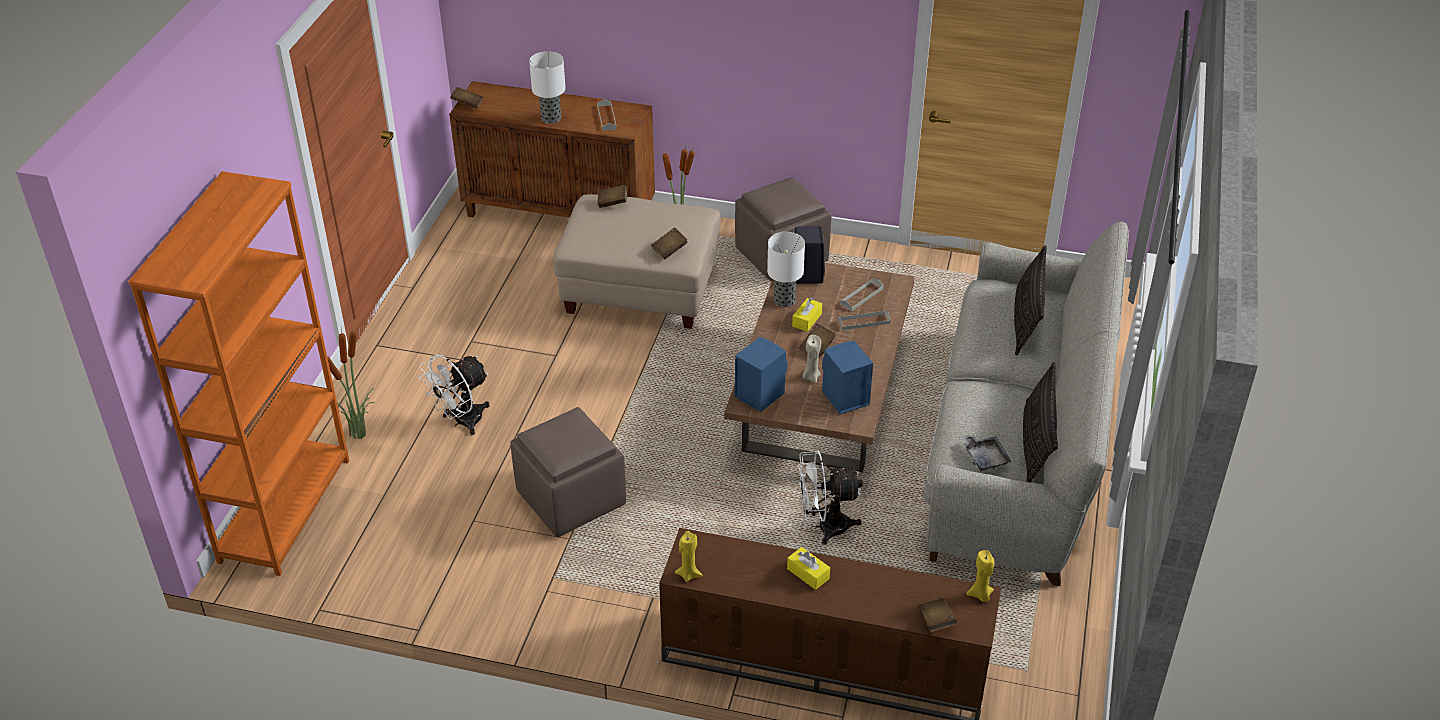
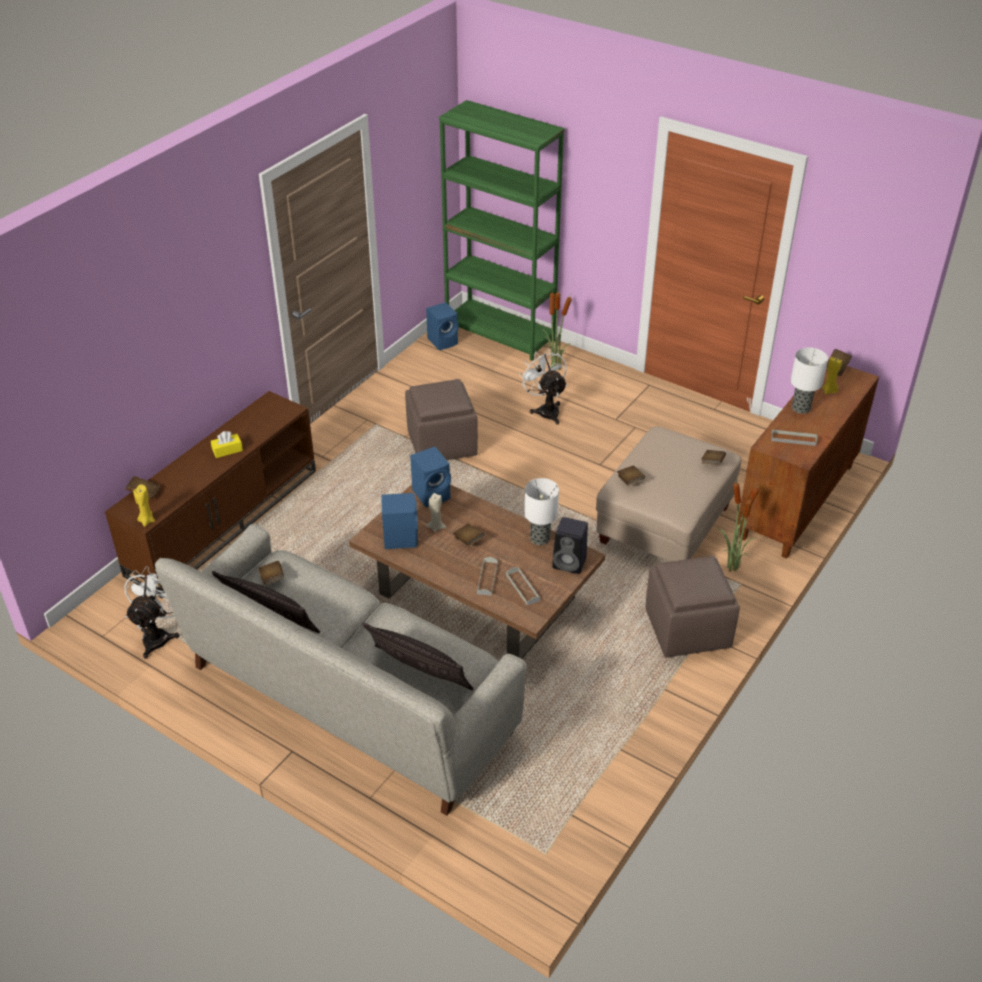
camera: 110 degrees right, 0 degrees up
orange bookcase [128,171,350,576] -> green bookcase [439,100,565,361]
yellow candle [675,531,703,582] -> yellow candle moved to [822,357,842,395]
yellow tissue box [792,297,822,332] -> none
white fan [798,450,863,545] -> white fan moved to [124,566,179,659]
grey tray [963,434,1012,471] -> brown book [259,561,284,585]
none -> blue speaker [426,302,459,350]

